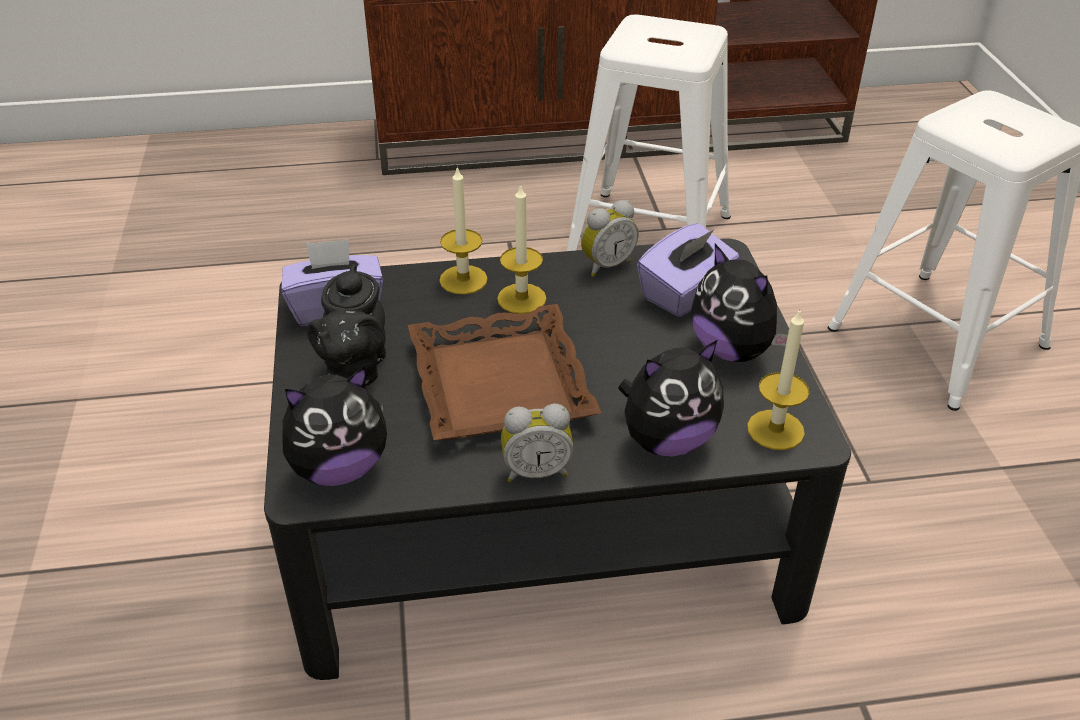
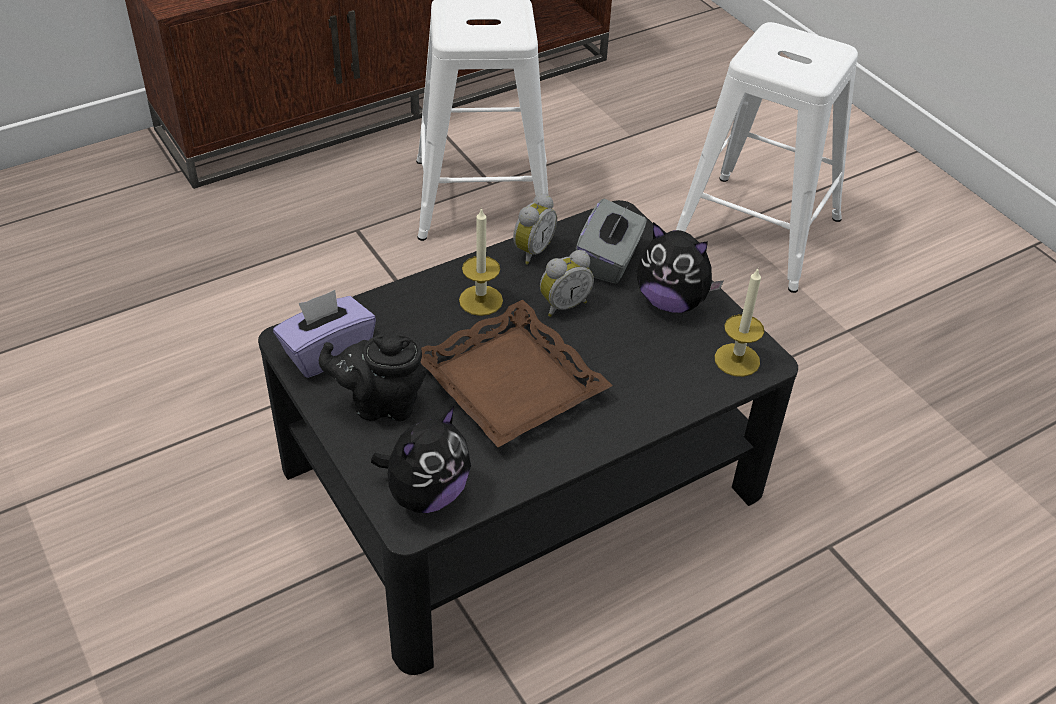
camera: 25 degrees left, 5 degrees up
black teapot [307,264,386,386] -> black teapot turned 105 degrees clockwise [319,333,426,421]
candle [439,166,488,295] -> none
alarm clock [501,404,574,482] -> alarm clock moved to [540,250,594,317]
plush toy [618,340,724,456] -> none
purple tissue box [637,223,739,317] -> grey tissue box [576,198,647,284]

